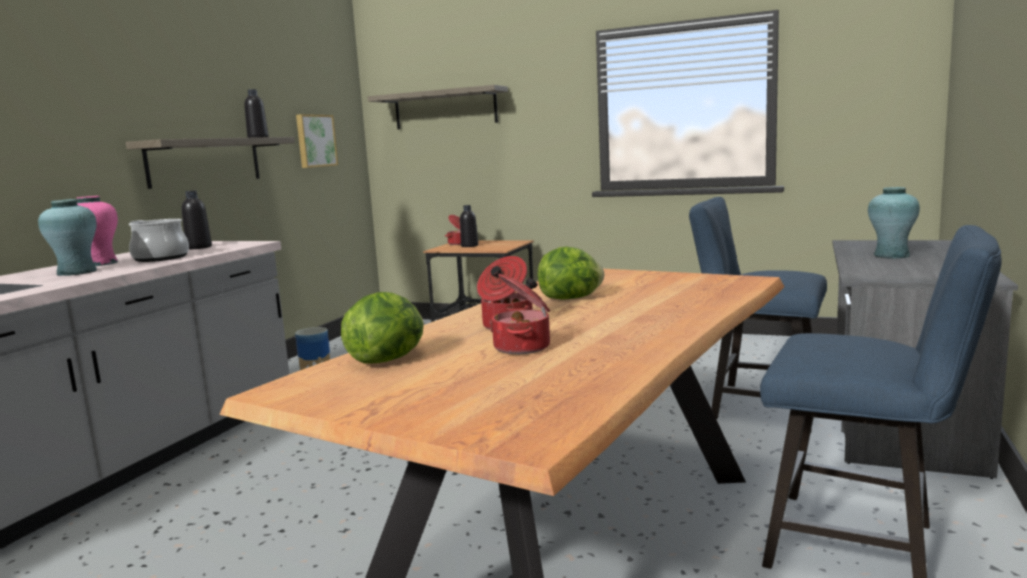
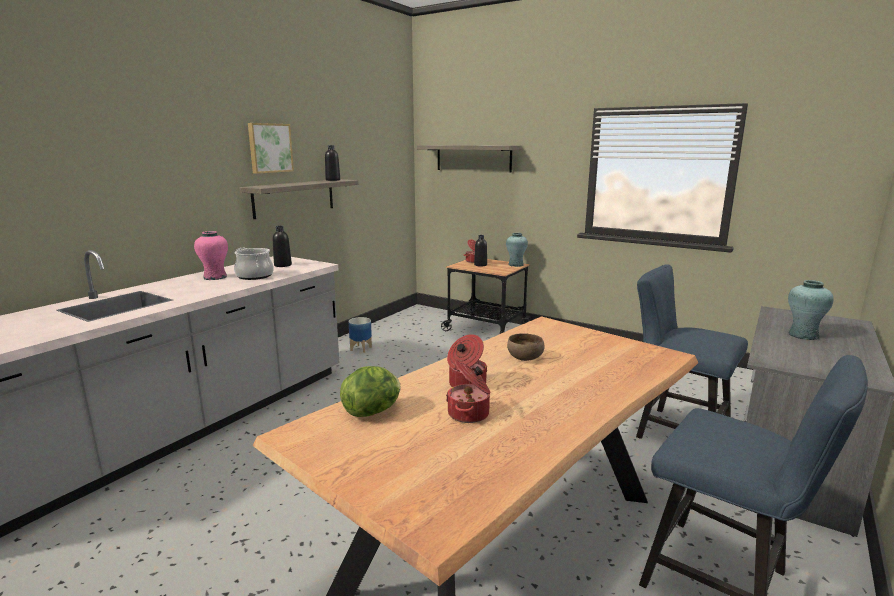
camera: 10 degrees right, 5 degrees up
turquoise vase [38,199,97,276] -> turquoise vase moved to [506,233,528,267]
picture [296,114,338,168] -> picture moved to [248,123,294,174]
lettuce [538,247,604,299] -> brown bowl [507,333,545,361]

